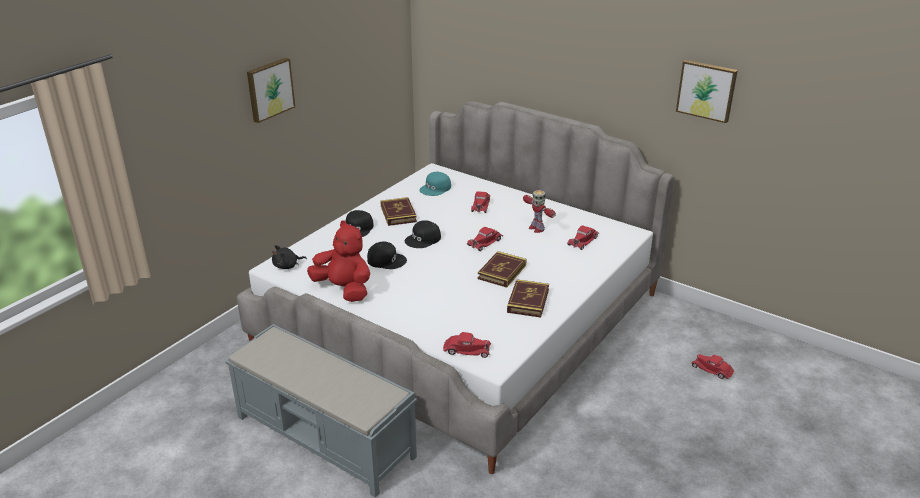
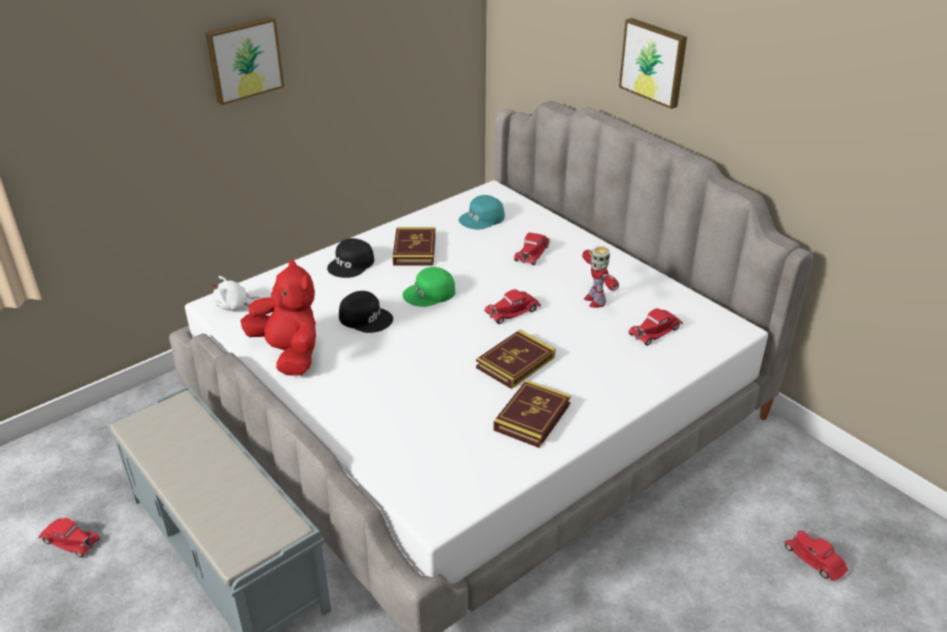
camera: 15 degrees right, 5 degrees up
black plush toy [272,245,307,269] -> white plush toy [212,276,262,311]
black cap [405,220,441,248] -> green cap [403,267,455,307]
red toy car [443,332,491,358] -> red toy car moved to [38,518,100,557]
picture [676,60,738,123] -> picture moved to [619,18,687,109]

